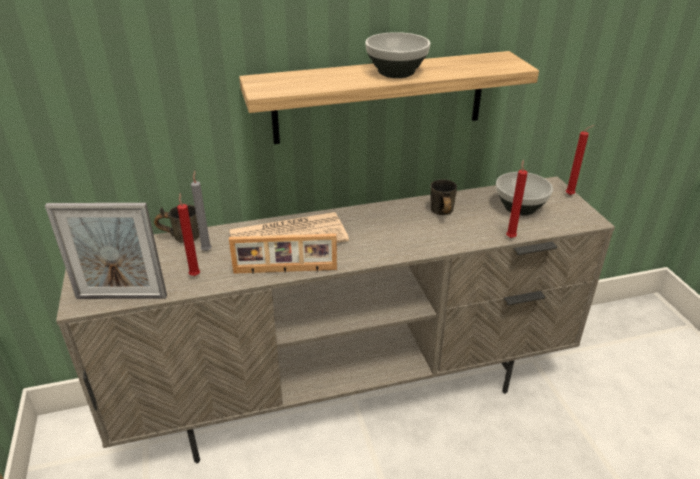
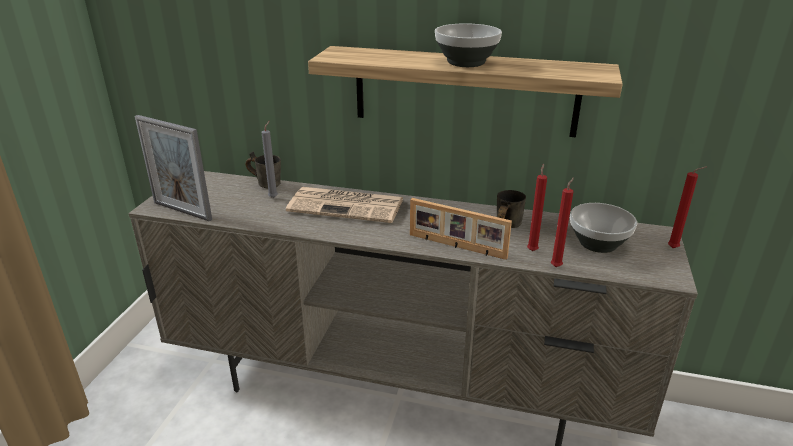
camera: 30 degrees right, 5 degrees down
red candle [177,193,200,276] -> red candle moved to [527,164,547,251]
picture frame [229,233,337,274] -> picture frame moved to [410,198,512,260]

